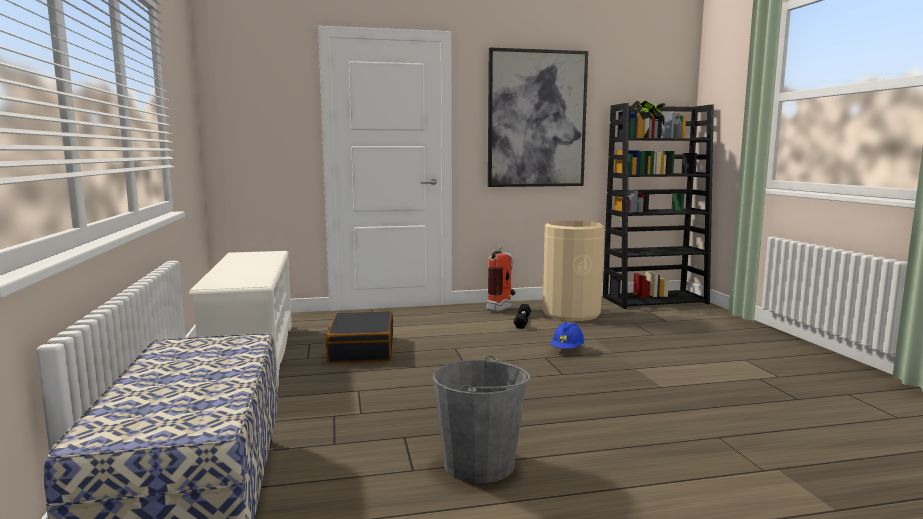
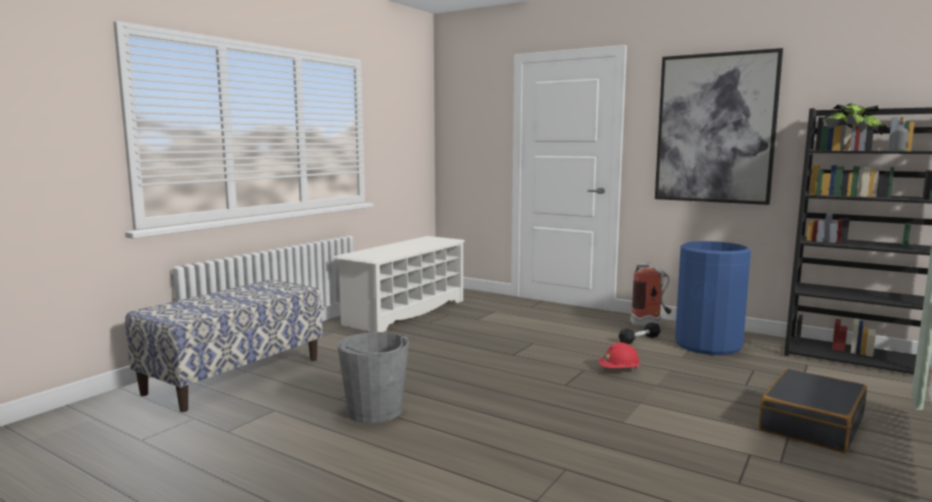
camera: 45 degrees right, 0 degrees up
black suitcase [326,311,393,363] -> black suitcase moved to [759,369,867,453]
beige trash can [543,221,604,321] -> blue trash can [675,241,751,355]
blue hard hat [551,322,584,349] -> red hard hat [598,342,640,369]

